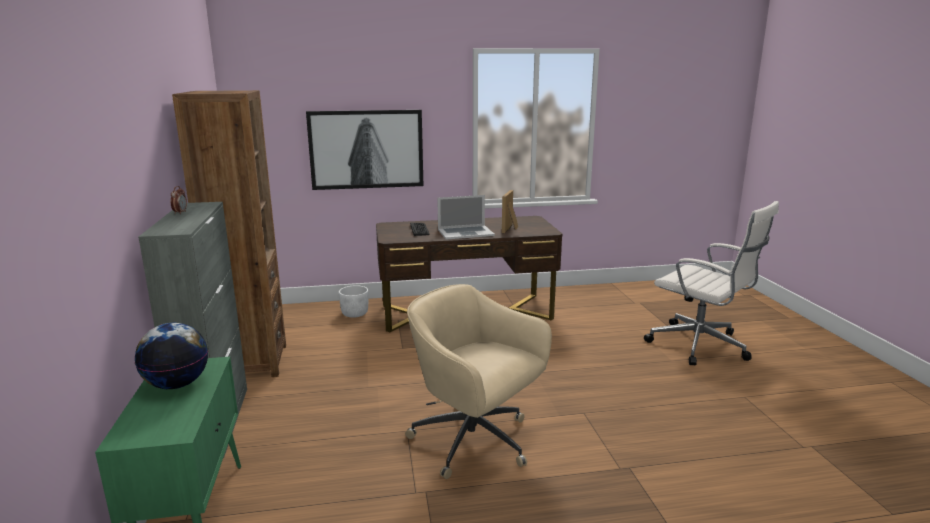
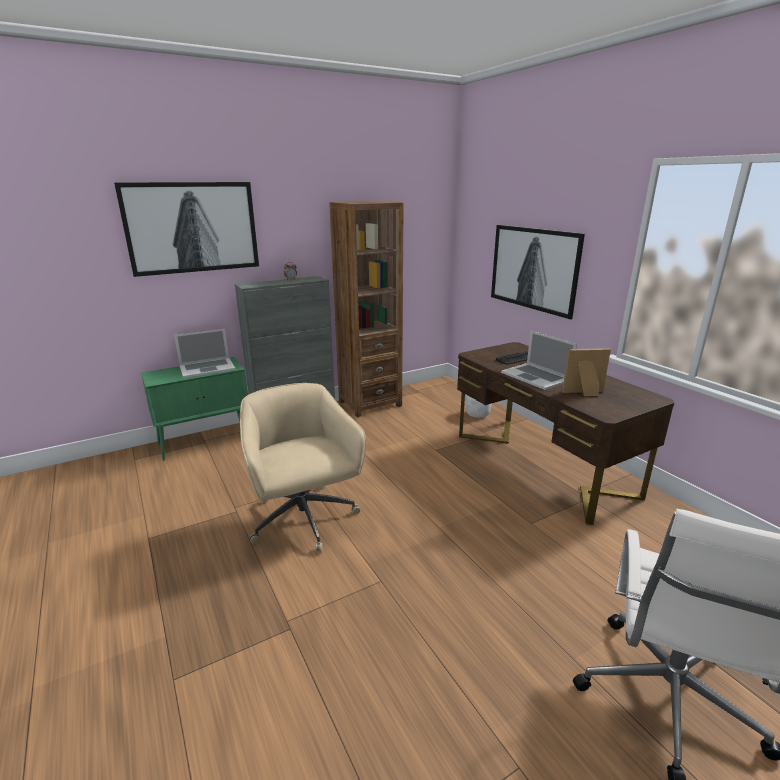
camera: 70 degrees right, 5 degrees up
globe [135,323,208,389] -> laptop [174,329,236,378]
beige office chair [405,284,552,479] -> beige office chair turned 45 degrees counterclockwise [240,383,366,552]
none -> picture [114,182,259,277]

